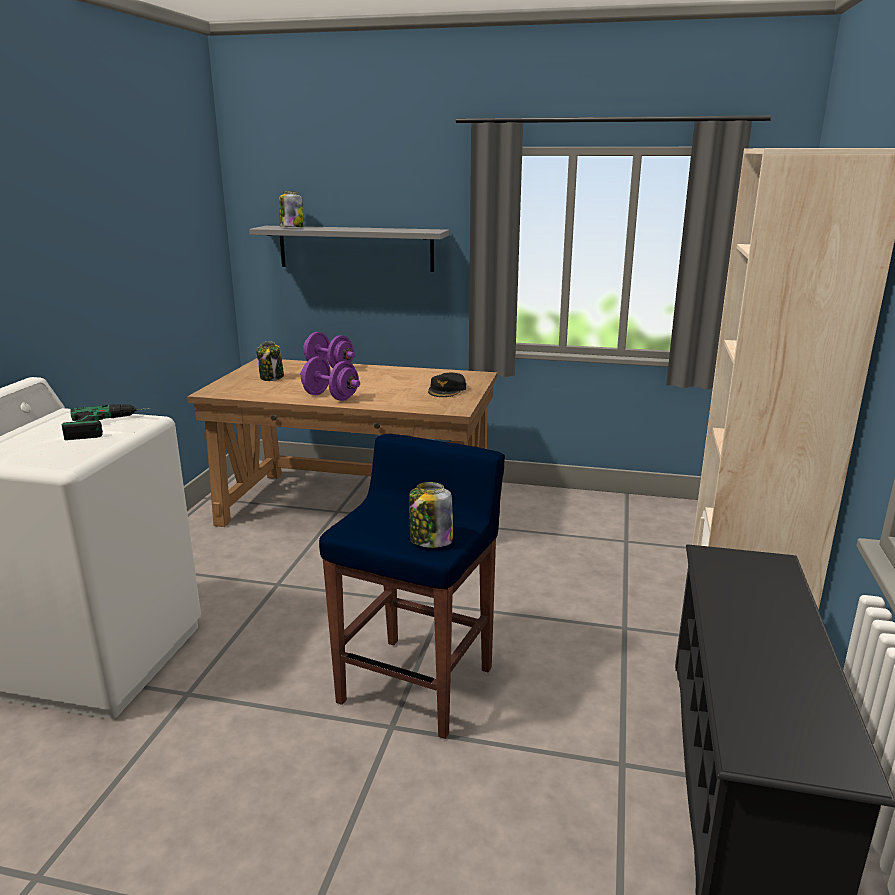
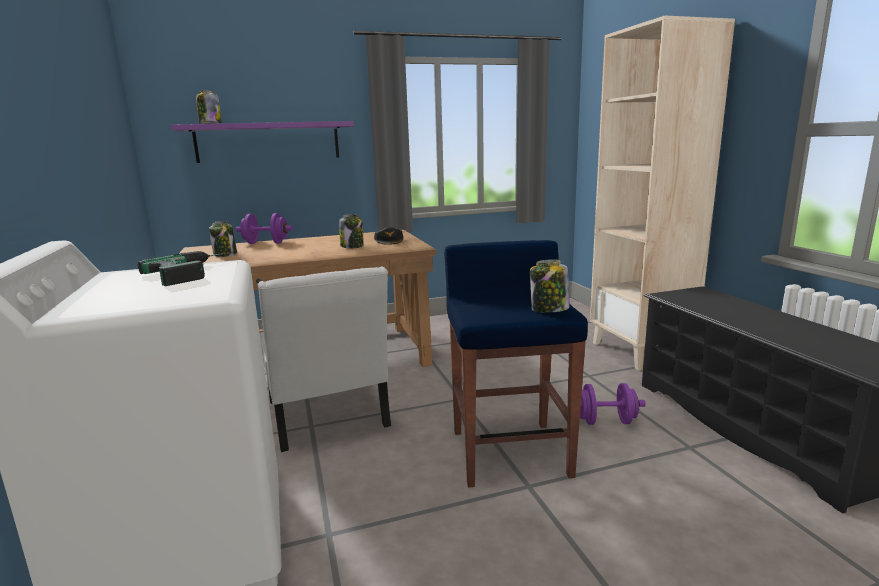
camera: 30 degrees left, 5 degrees down
grey shelf [249,226,449,272] -> purple shelf [171,121,354,163]
purple dumbbell [300,357,360,401] -> purple dumbbell moved to [580,383,646,425]
none -> white chair [258,266,391,452]
none -> jar [339,214,364,248]

